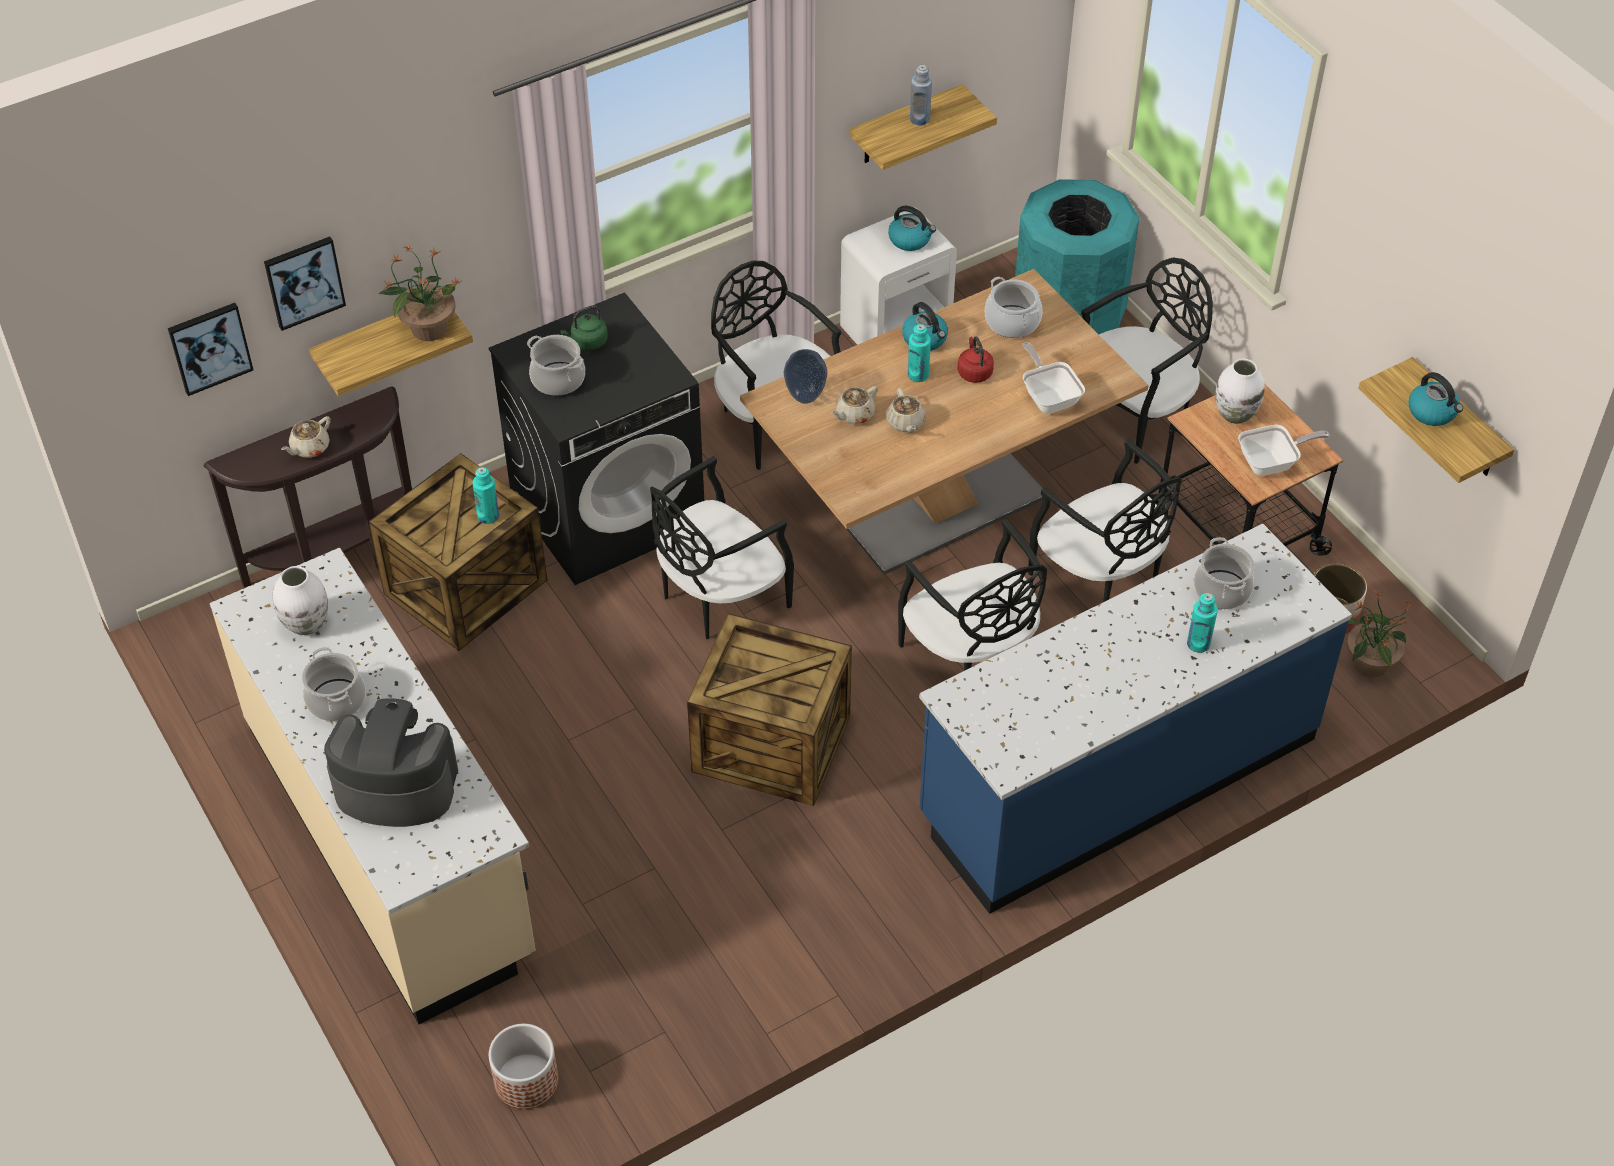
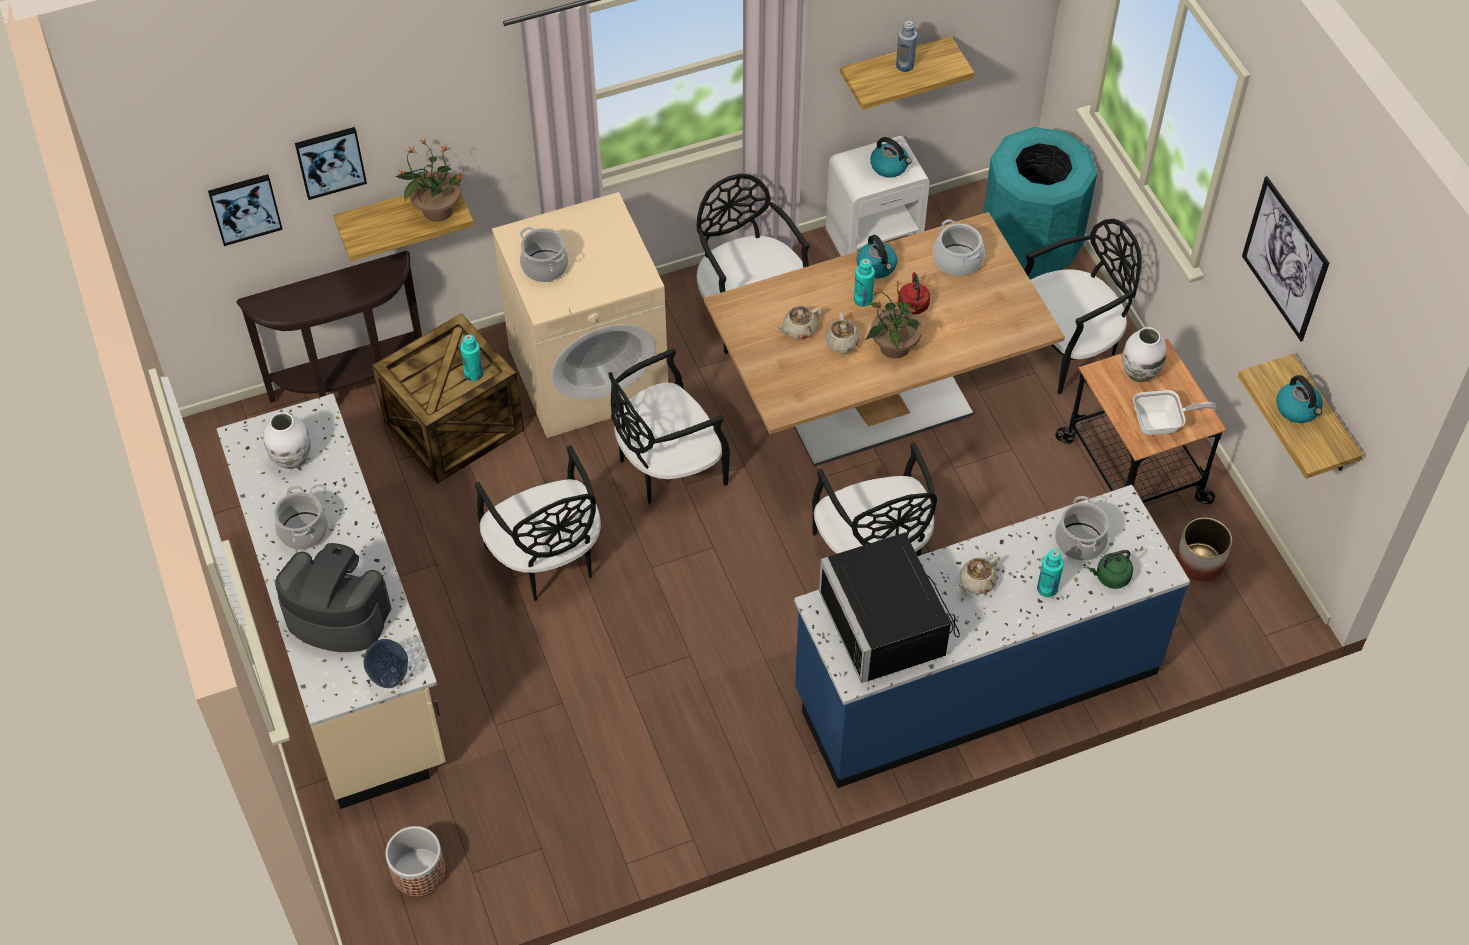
camera: 10 degrees right, 5 degrees up
beige teapot [281,416,331,458] -> beige teapot moved to [956,555,1000,594]
black washing machine [488,292,704,585] -> beige washing machine [492,192,668,438]
green kettle [560,305,608,350] -> green kettle moved to [1089,550,1133,589]
crate [687,613,852,806] -> none
vase [784,349,828,404] -> vase moved to [363,639,408,688]
frying pan [1023,342,1085,414] -> none
black chair [1028,439,1181,602] -> black chair moved to [475,445,601,601]
potted plant [1347,591,1412,677] -> potted plant moved to [865,280,930,359]
none -> black microwave [819,532,960,683]
none -> picture [1242,176,1329,341]

